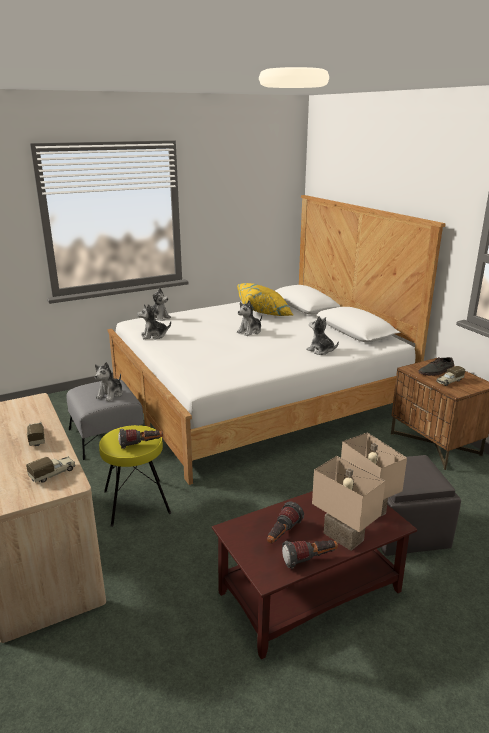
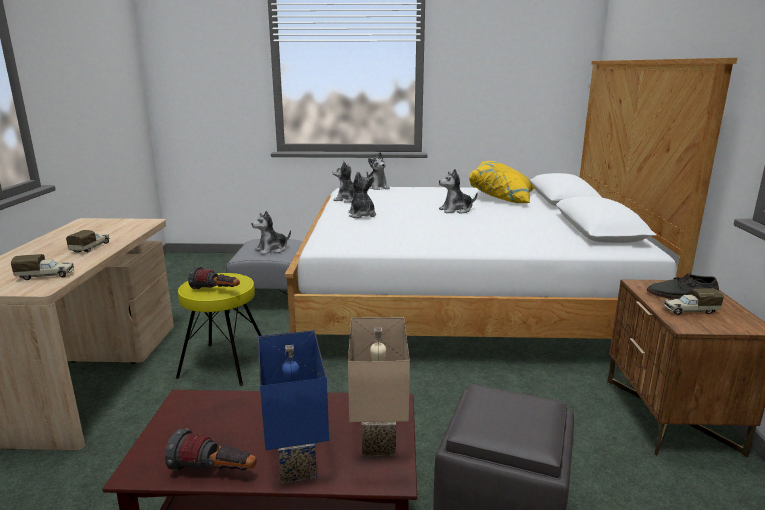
camera: 30 degrees right, 5 degrees down
flashlight [267,501,304,543] -> none
plush toy [306,316,339,355] -> plush toy moved to [348,171,376,219]
beige table lamp [312,456,385,551] -> blue table lamp [258,330,329,484]

